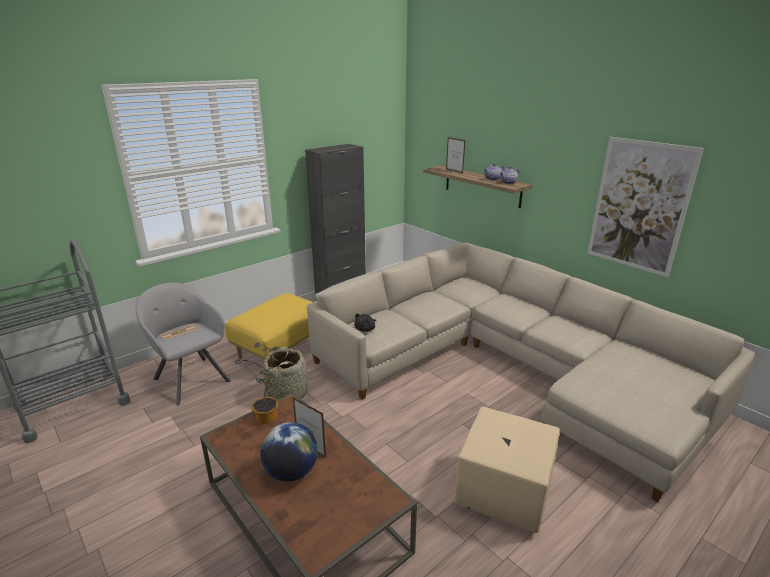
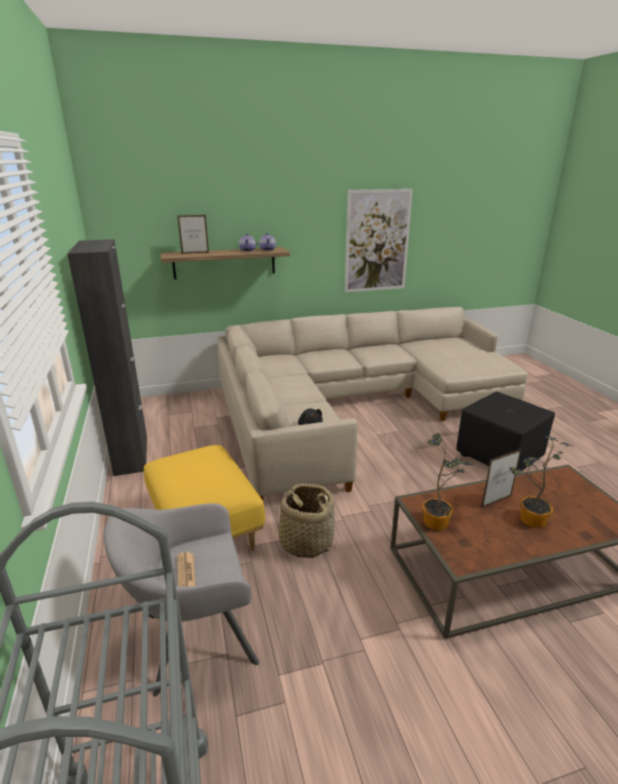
camera: 65 degrees left, 0 degrees up
globe [260,422,318,482] -> potted plant [509,436,572,528]
beige ottoman [455,407,560,533] -> black ottoman [456,392,555,471]

